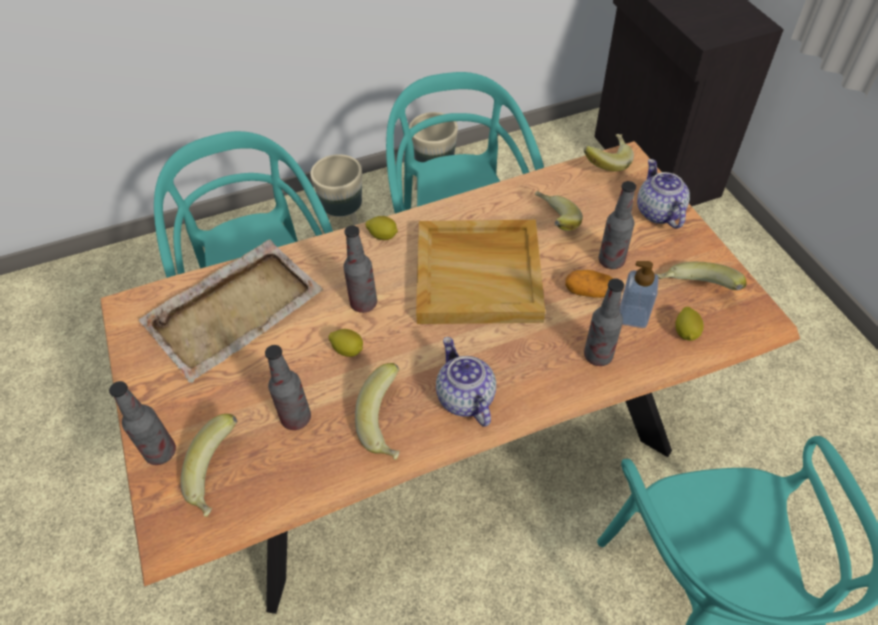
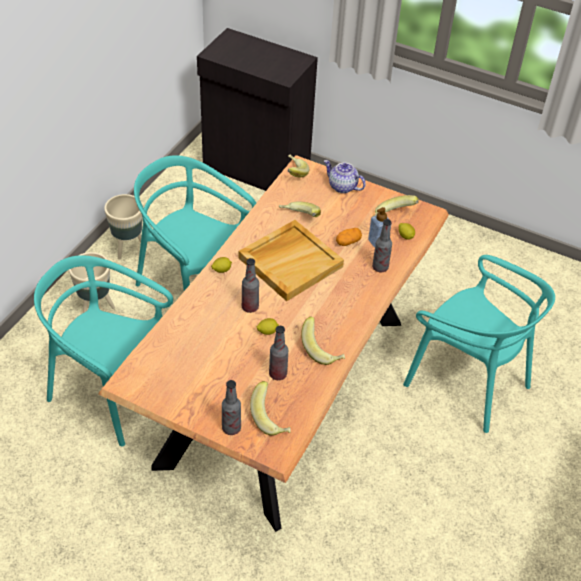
camera: 45 degrees left, 5 degrees down
beige tray [139,239,323,383] -> none
teapot [436,337,496,427] -> none
bottle [599,181,636,269] -> none

